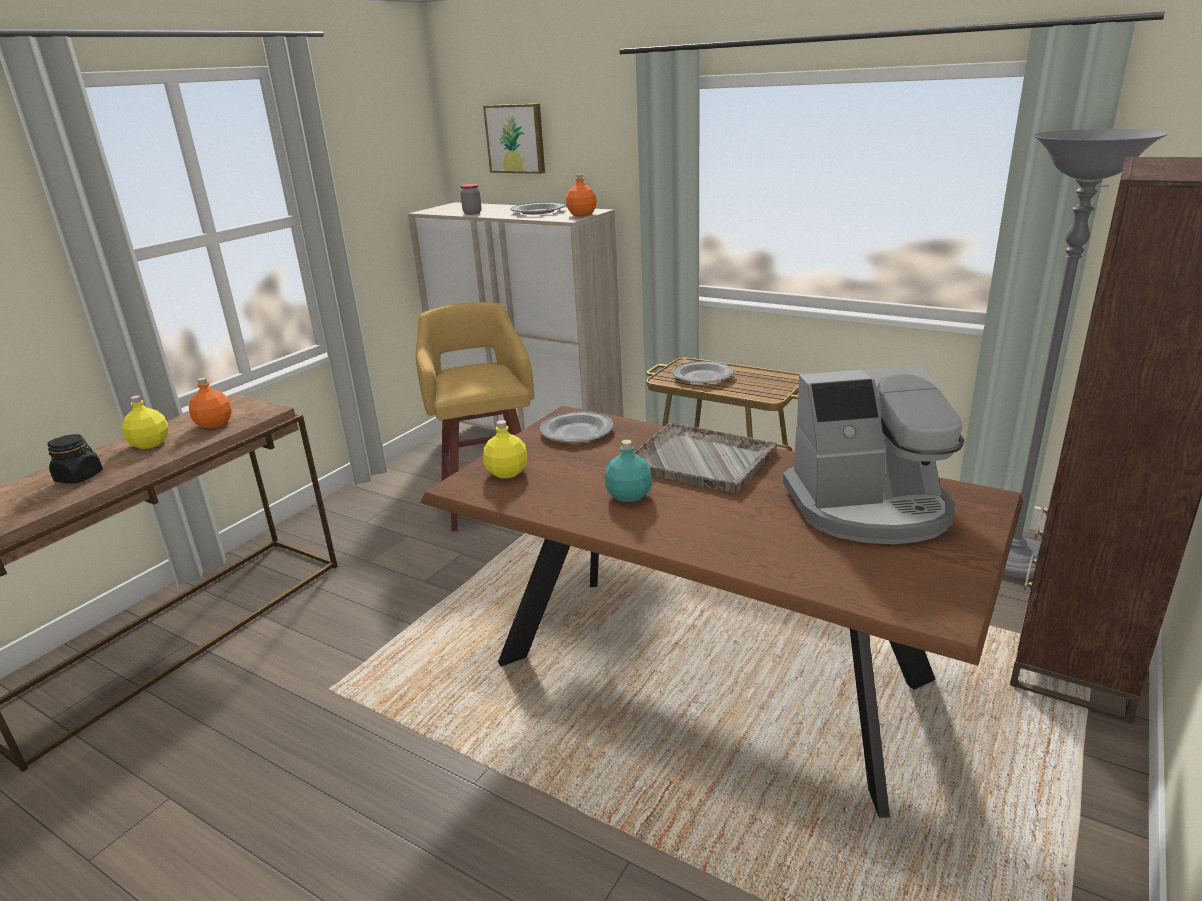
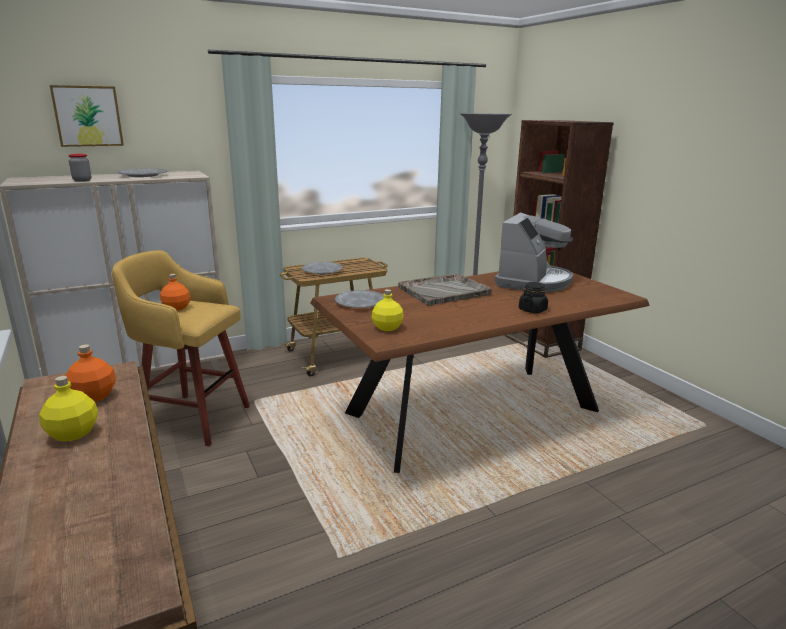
camera: 60 degrees left, 5 degrees down
black jar [48,434,103,483] -> black jar moved to [519,282,548,313]
orange bottle [566,174,597,216] -> orange bottle moved to [160,274,190,311]
turquoise bottle [605,440,652,502] -> none

